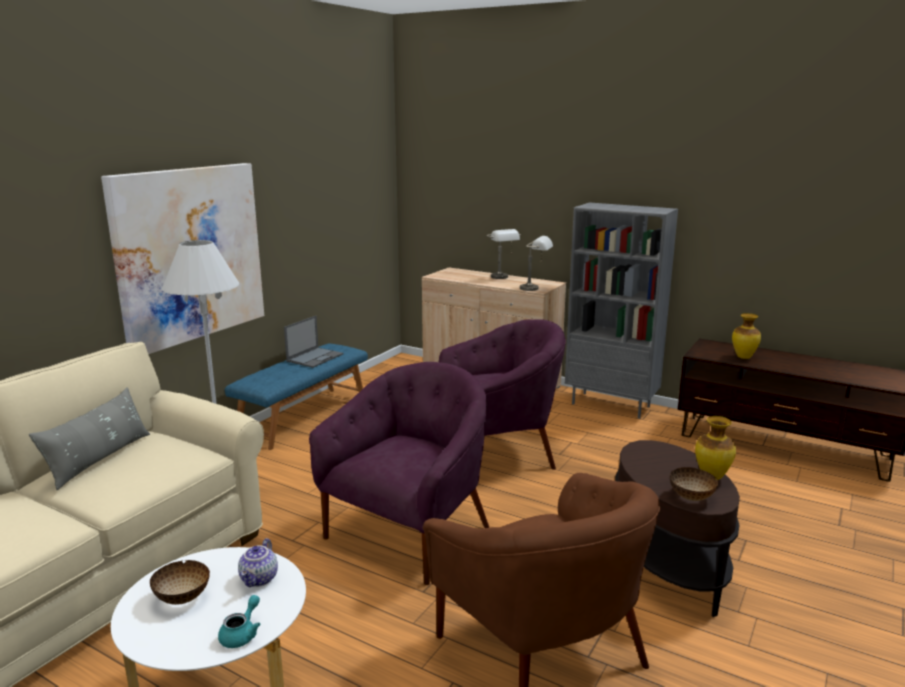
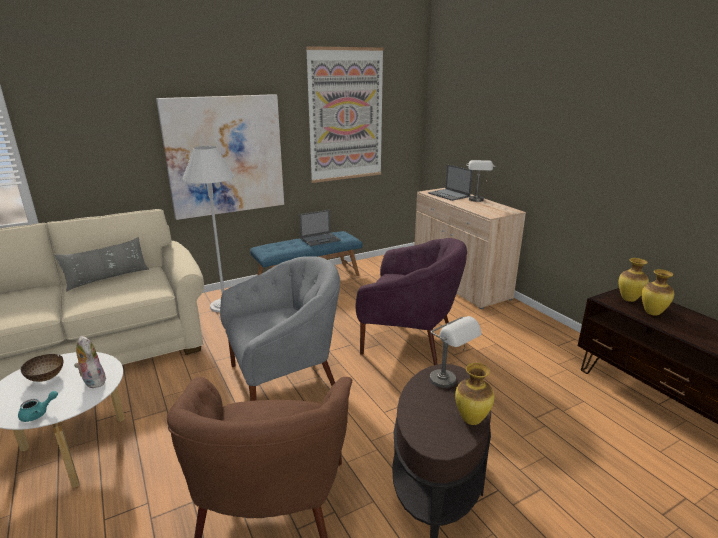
camera: 30 degrees right, 5 degrees up
teapot [238,538,278,587] -> plush toy [74,336,106,388]
purple armchair [309,362,489,585] -> grey armchair [220,256,340,401]
grey table lamp [520,236,553,291] -> grey table lamp moved to [430,316,481,388]
grey bookcase [565,202,678,419] -> none
bowl [669,467,718,501] -> none
none -> picture [306,46,384,183]
none -> laptop [428,165,473,201]
none -> vase [619,258,649,302]

